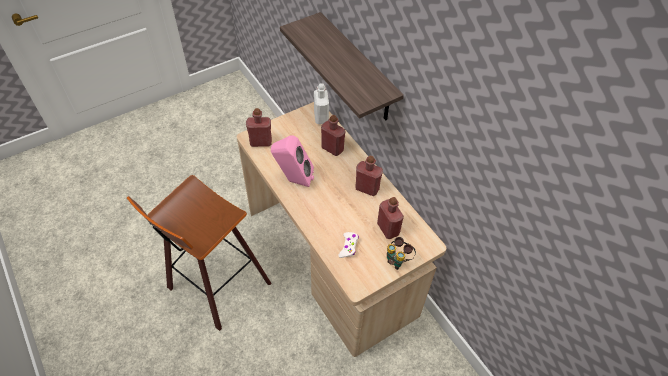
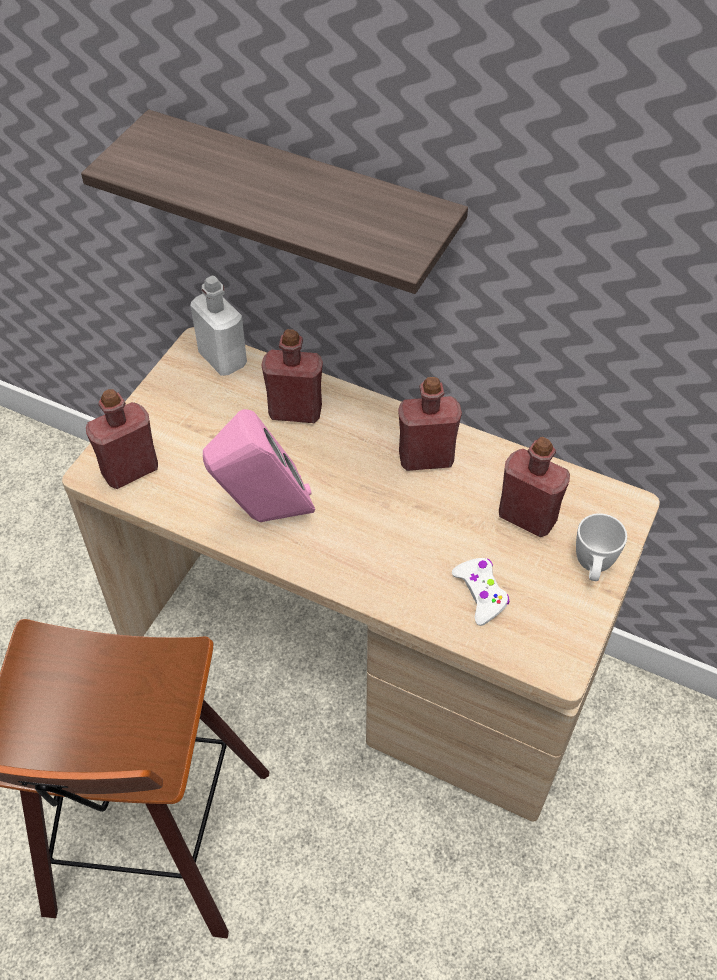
camera: 30 degrees left, 0 degrees up
binoculars [387,237,416,270] -> white mug [576,513,627,581]

